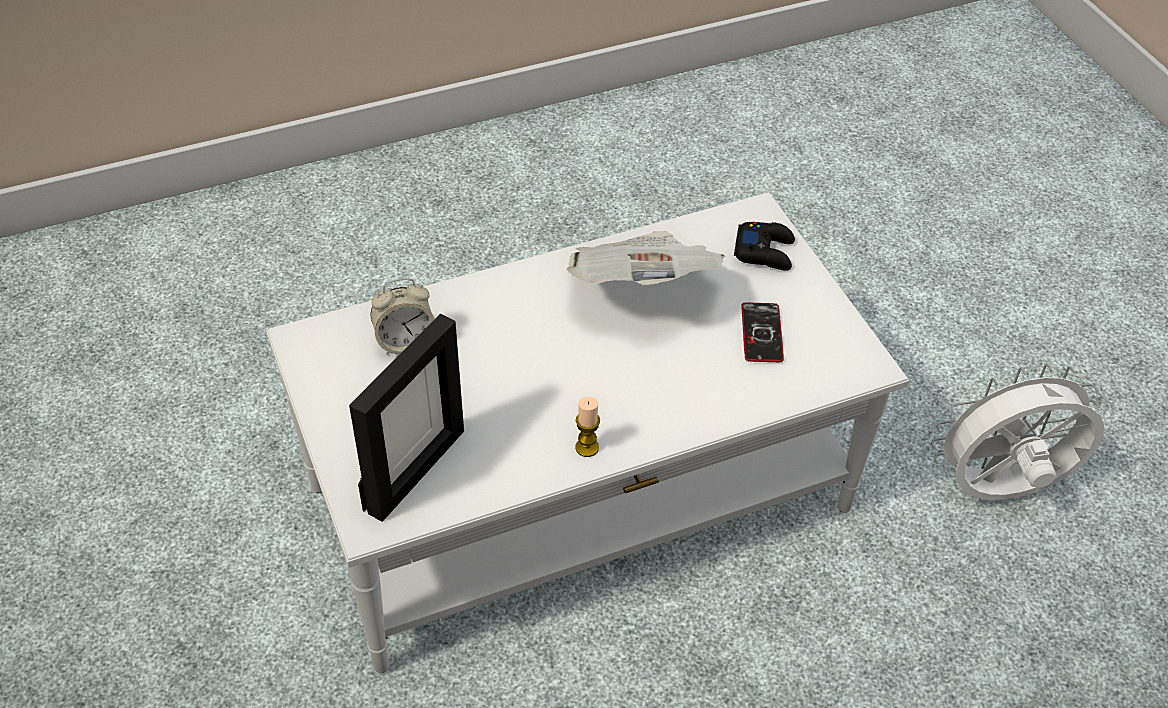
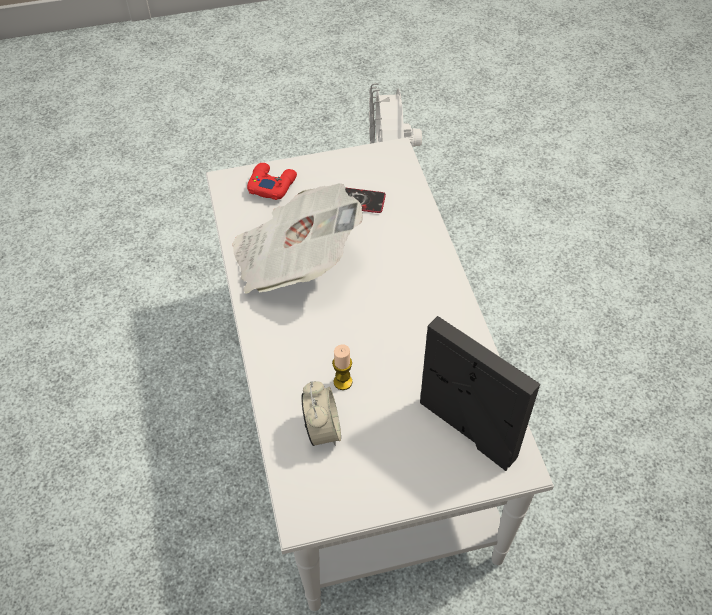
camera: 80 degrees left, 5 degrees up
candle [575,397,600,457] -> candle moved to [332,344,352,390]
black game controller [734,222,795,271] -> red game controller [247,163,297,200]

